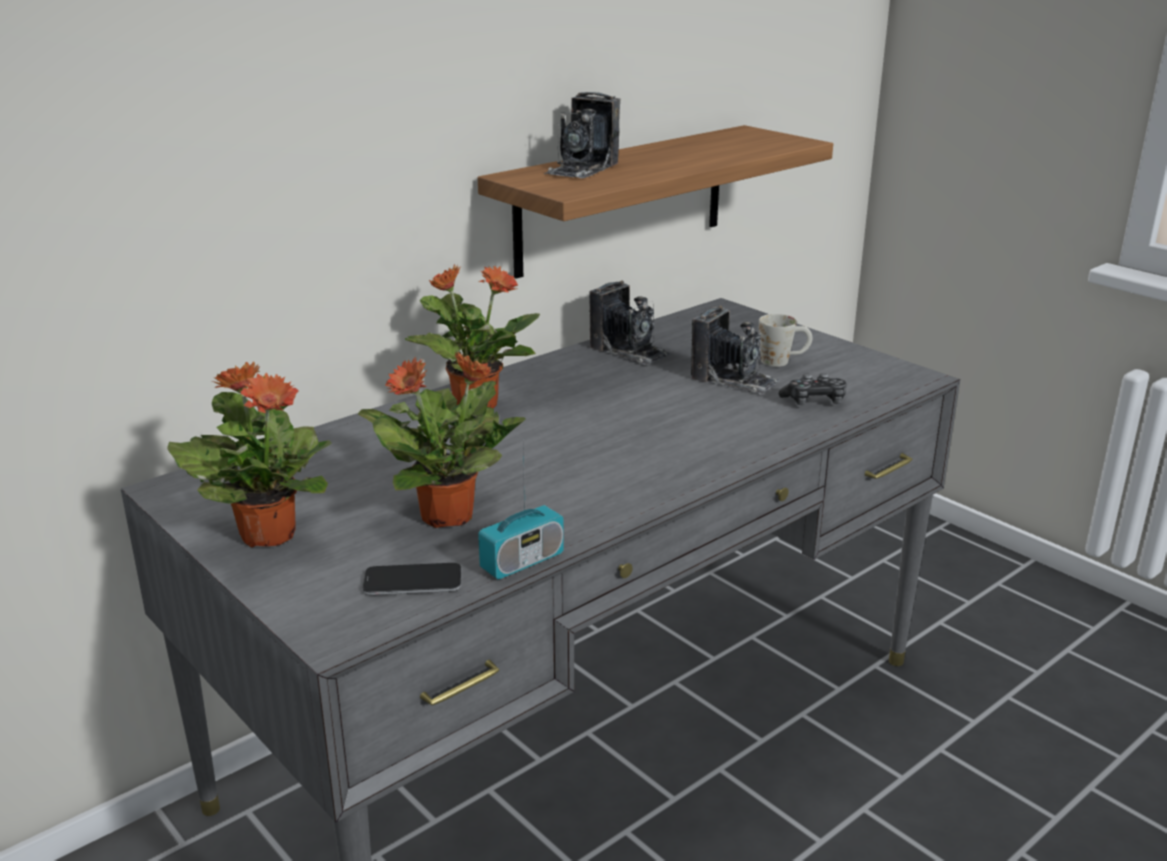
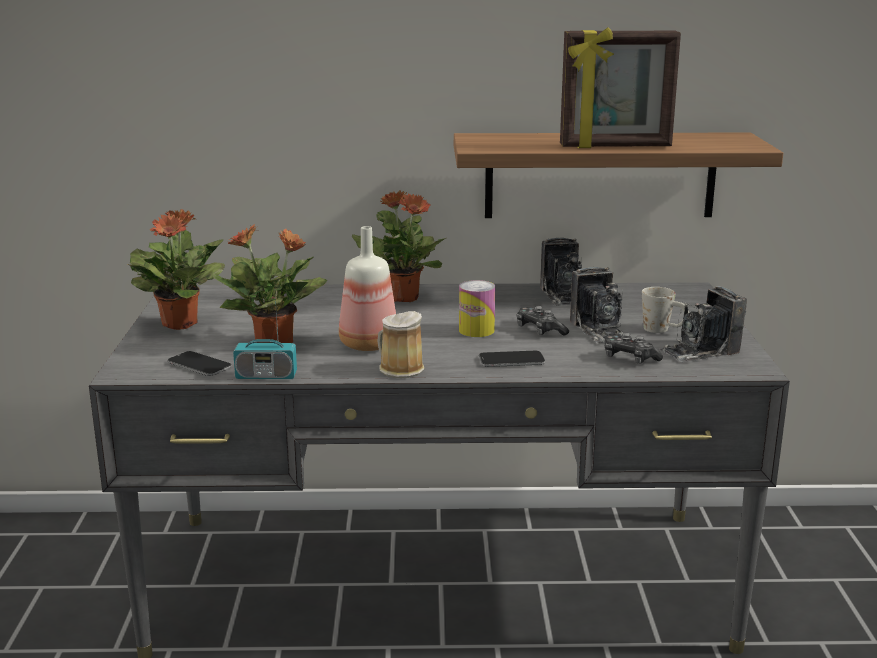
camera: 40 degrees right, 5 degrees down
camera [544,92,620,178] -> camera moved to [659,286,747,362]
none -> bottle [339,226,396,351]
none -> mug [377,311,424,378]
none -> can [459,280,495,337]
none -> phone [479,351,545,367]
none -> game controller [516,306,569,336]
none -> picture frame [560,27,681,148]

